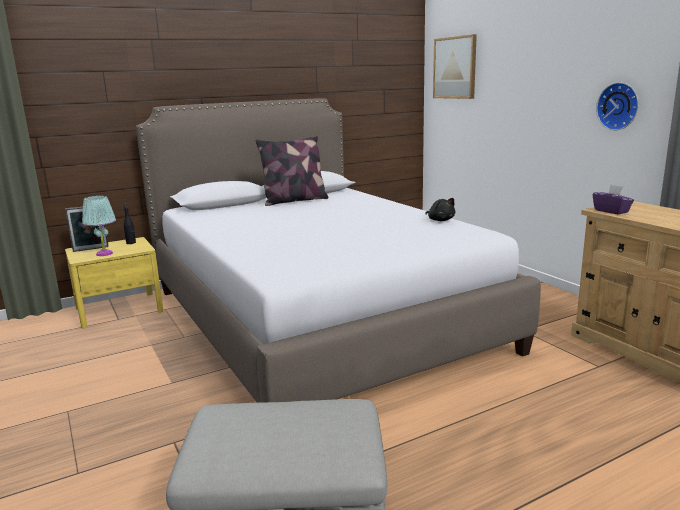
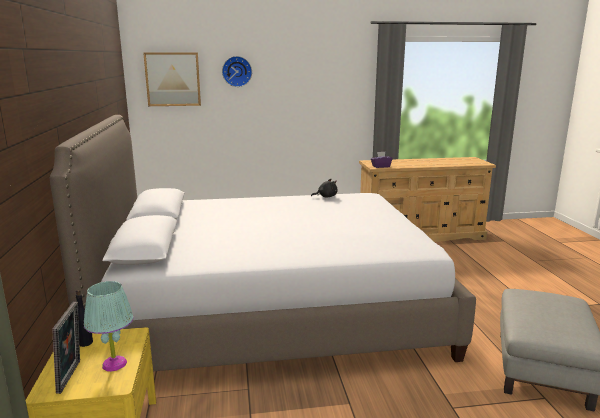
camera: 70 degrees left, 0 degrees up
pillow [255,136,329,206] -> none
wall clock [596,82,639,130] -> wall clock moved to [222,56,252,87]

